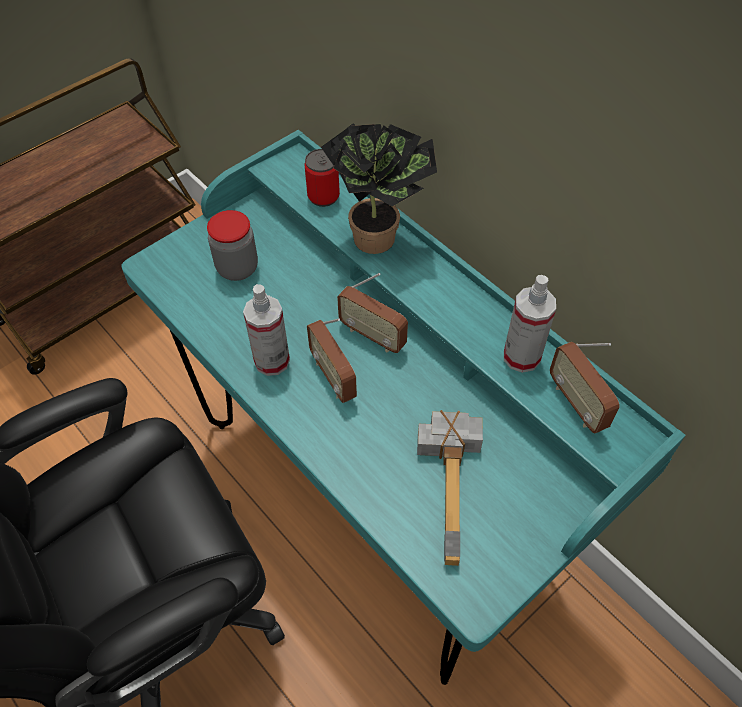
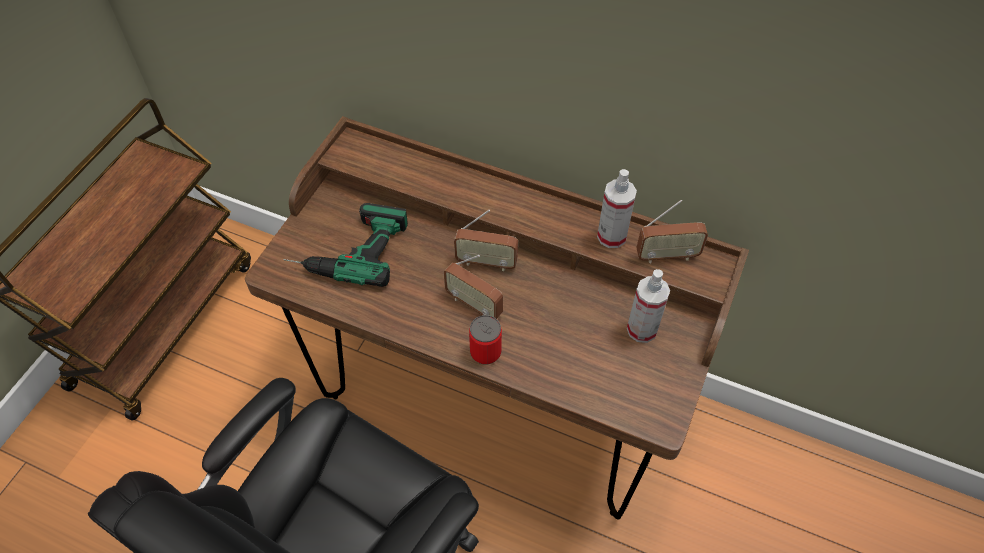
camera: 25 degrees left, 0 degrees up
turquoise desk [122,130,686,685] -> brown desk [245,116,749,520]
jar [207,210,258,281] -> power drill [283,203,408,287]
spray bottle [243,284,290,376] -> spray bottle moved to [627,269,670,343]
can [305,149,340,207] -> can moved to [469,315,502,365]
potted plant [321,124,437,254] -> none
hammer [417,410,483,566] -> none
radio [550,342,619,434] -> radio turned 45 degrees counterclockwise [636,200,708,263]

